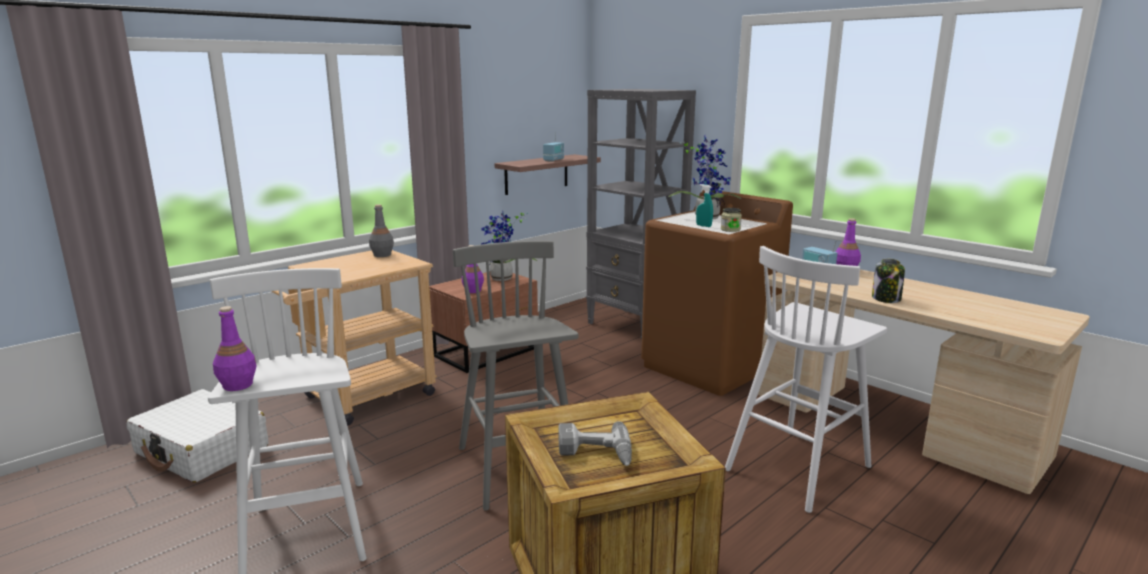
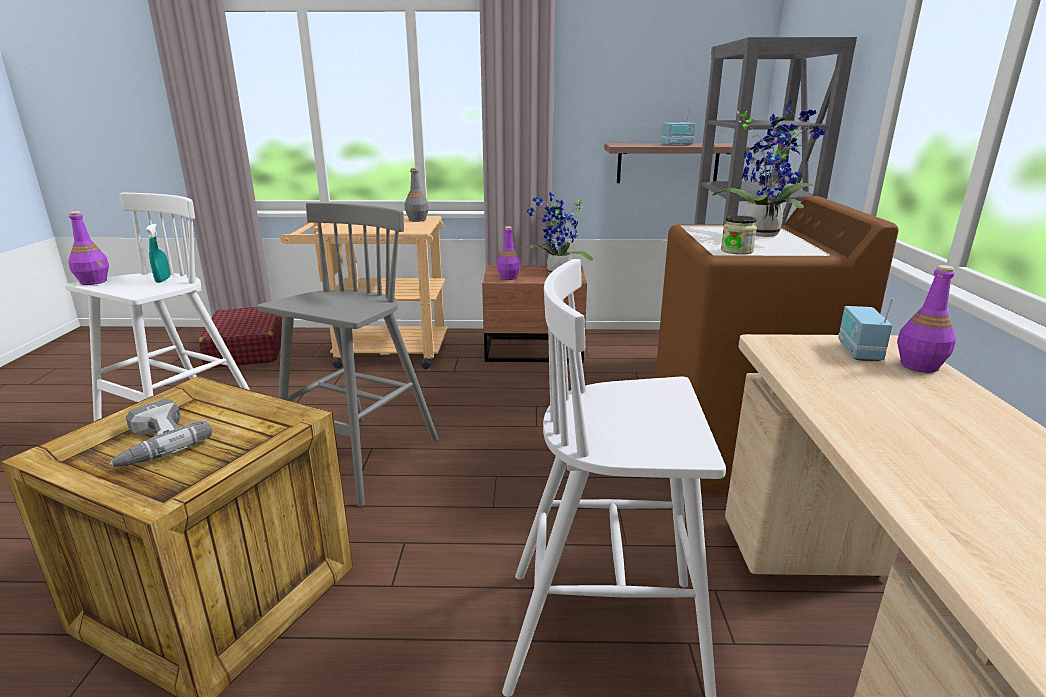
camera: 45 degrees right, 5 degrees up
white suitcase [126,389,268,483] -> red suitcase [199,307,282,368]
turquoise spray bottle [696,184,713,227] -> turquoise spray bottle moved to [146,223,170,283]
jar [872,259,905,303] -> none

